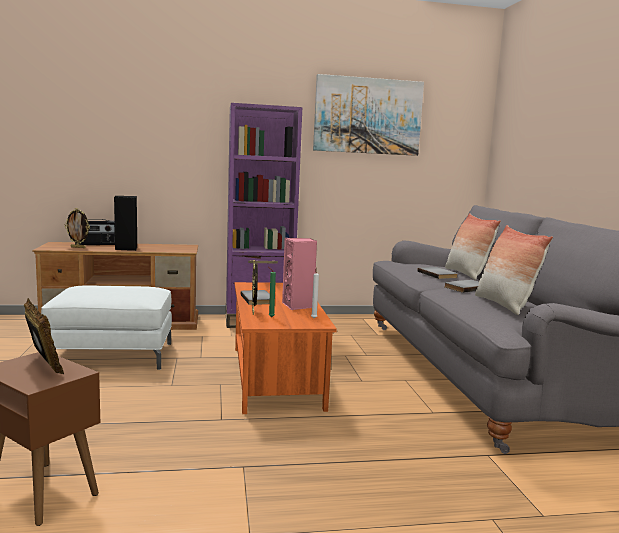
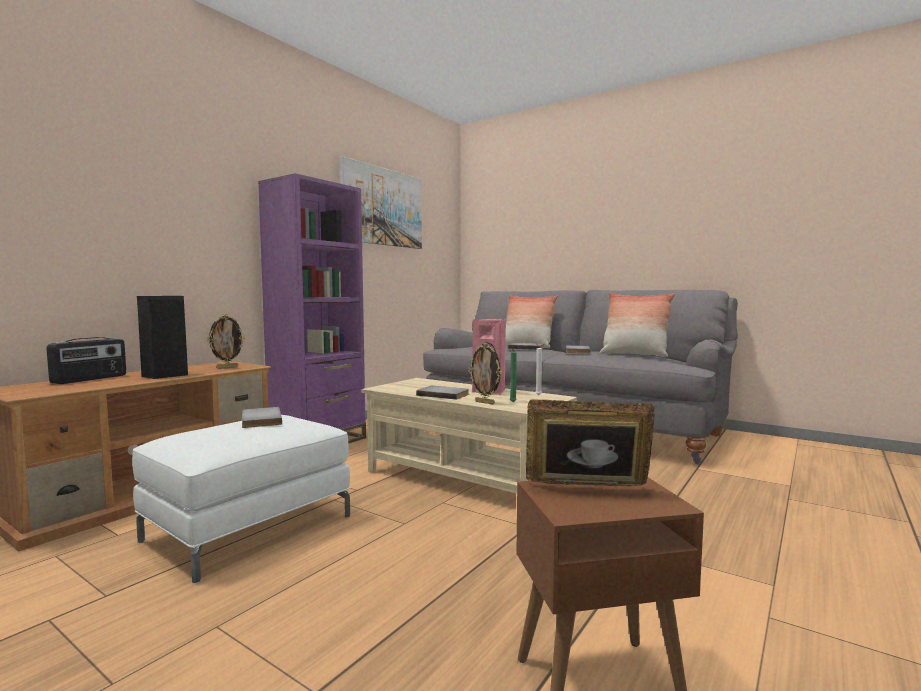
camera: 45 degrees left, 5 degrees down
picture frame [65,208,90,248] -> picture frame moved to [207,314,245,369]
orange coffee table [235,282,337,414] -> beige coffee table [361,378,577,494]
none -> grey book [242,407,282,428]

